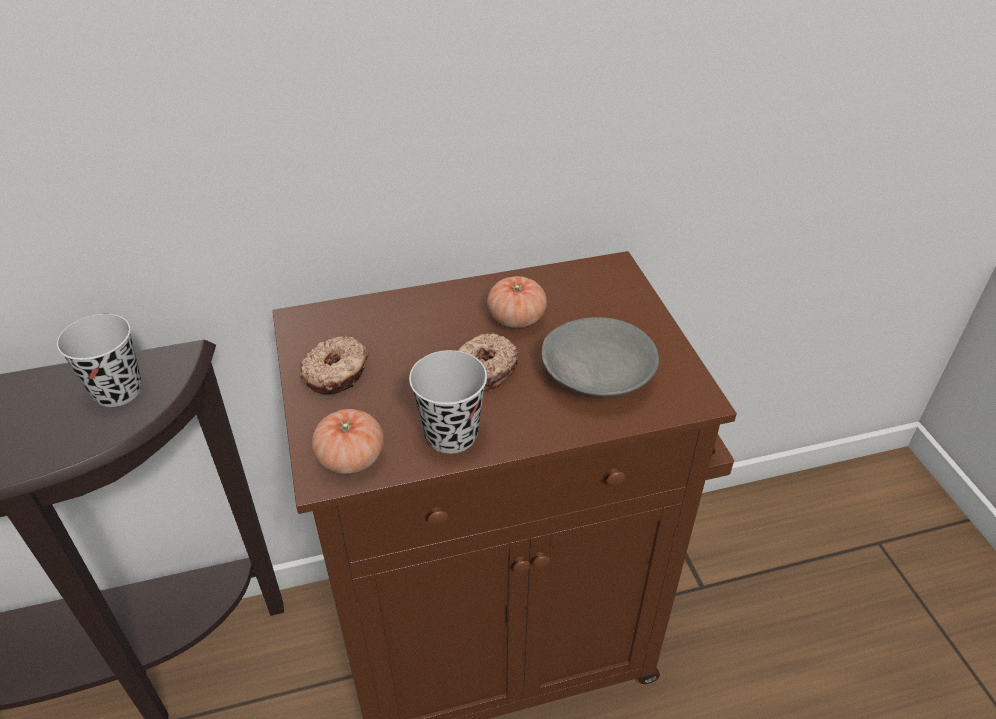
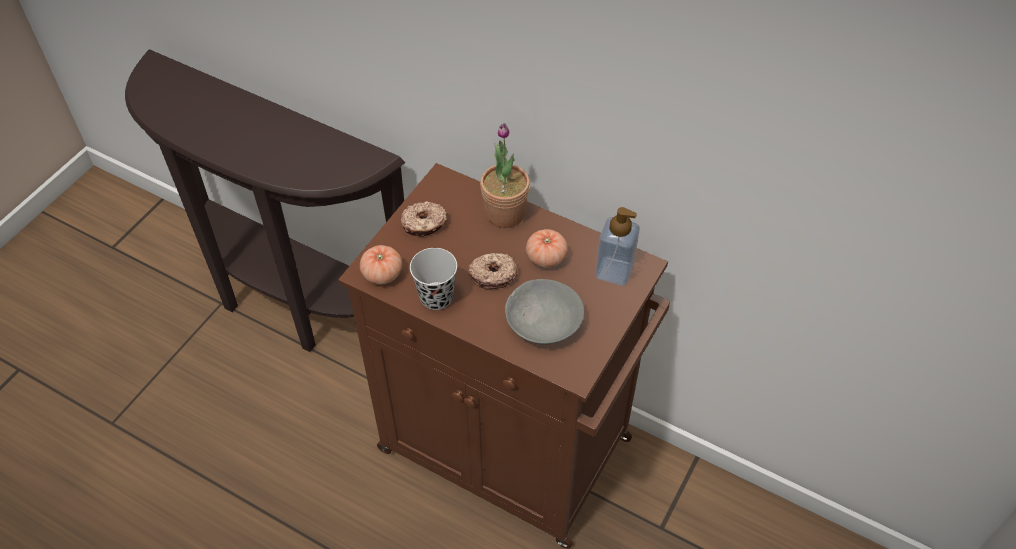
camera: 45 degrees right, 10 degrees up
black cup [57,314,142,407] -> none
none -> potted plant [480,123,530,228]
none -> soap dispenser [595,207,640,286]

